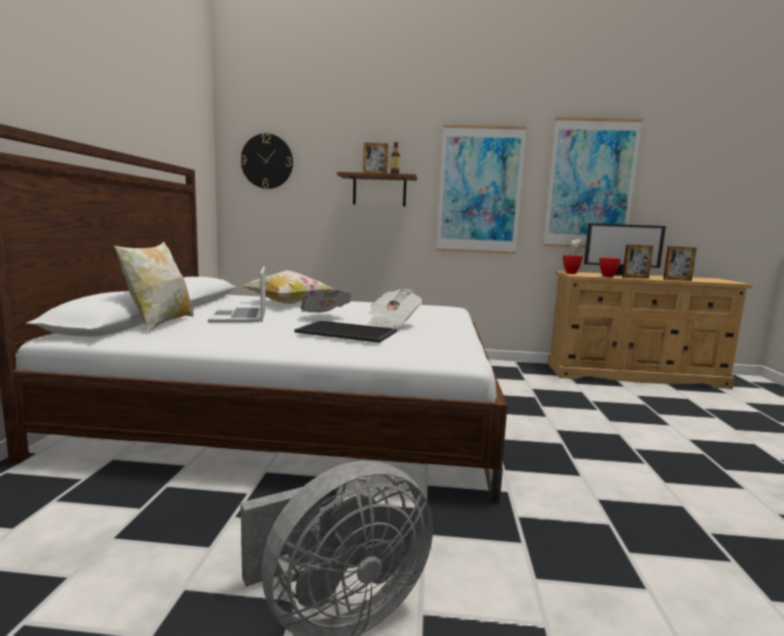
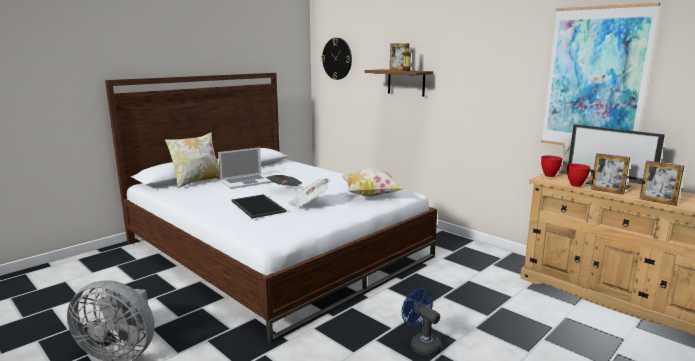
camera: 40 degrees right, 5 degrees up
laptop [208,267,266,323] -> laptop turned 150 degrees counterclockwise [218,147,272,189]
pillow [243,270,333,304] -> pillow moved to [342,168,405,197]
picture [436,125,527,254] -> none
none -> blue fan [402,289,442,356]

